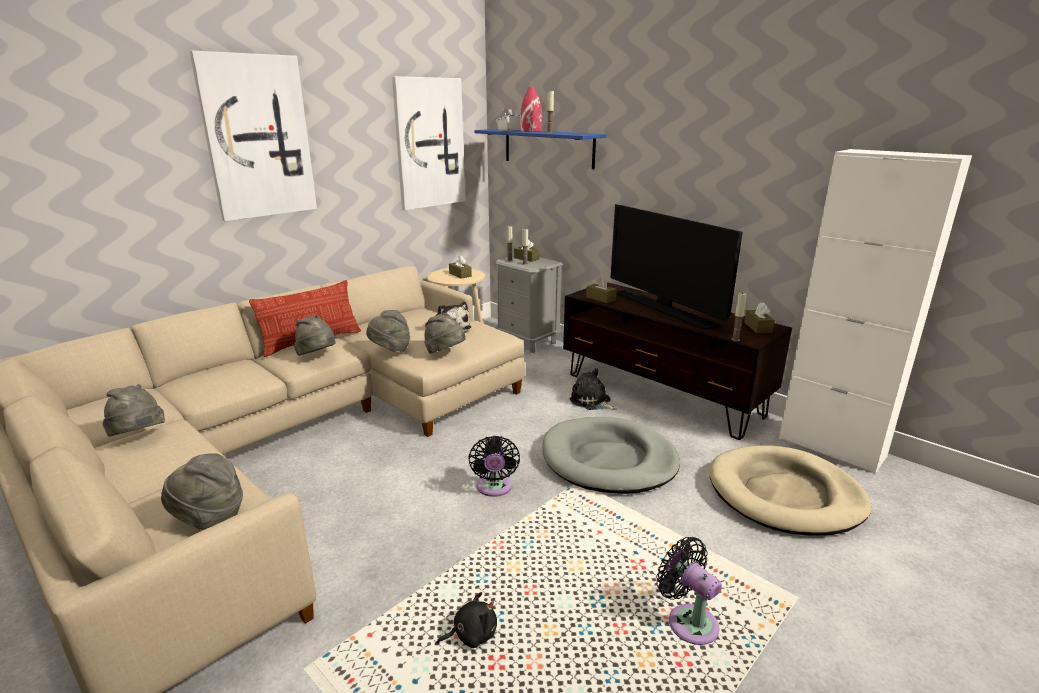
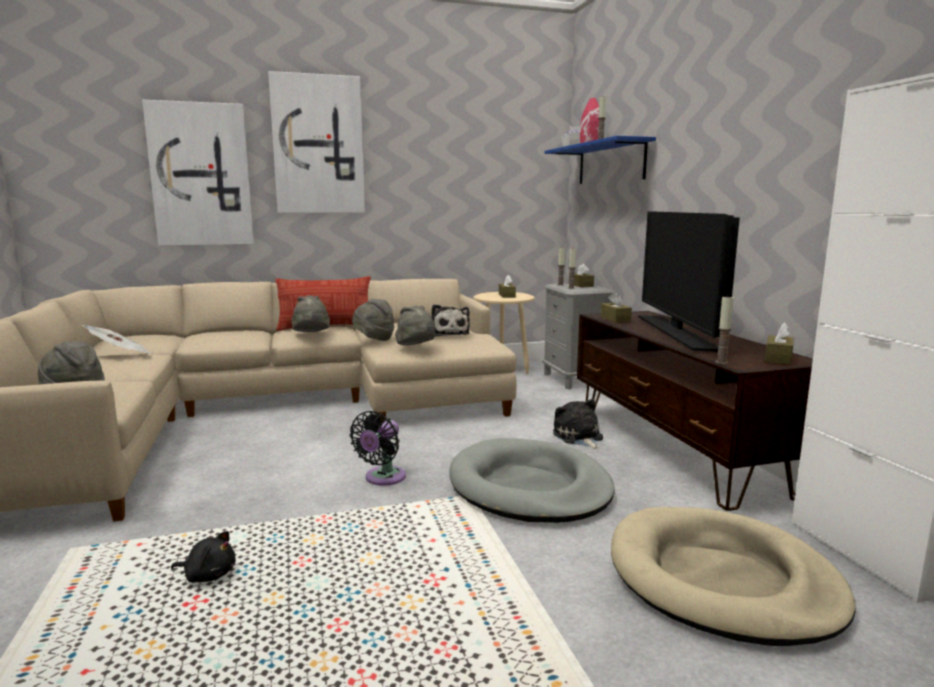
camera: 30 degrees right, 10 degrees down
grey hat [103,384,165,437] -> newspaper [81,325,152,354]
picture [392,76,465,210] -> picture moved to [142,100,254,246]
black fan [656,537,722,645] -> none

